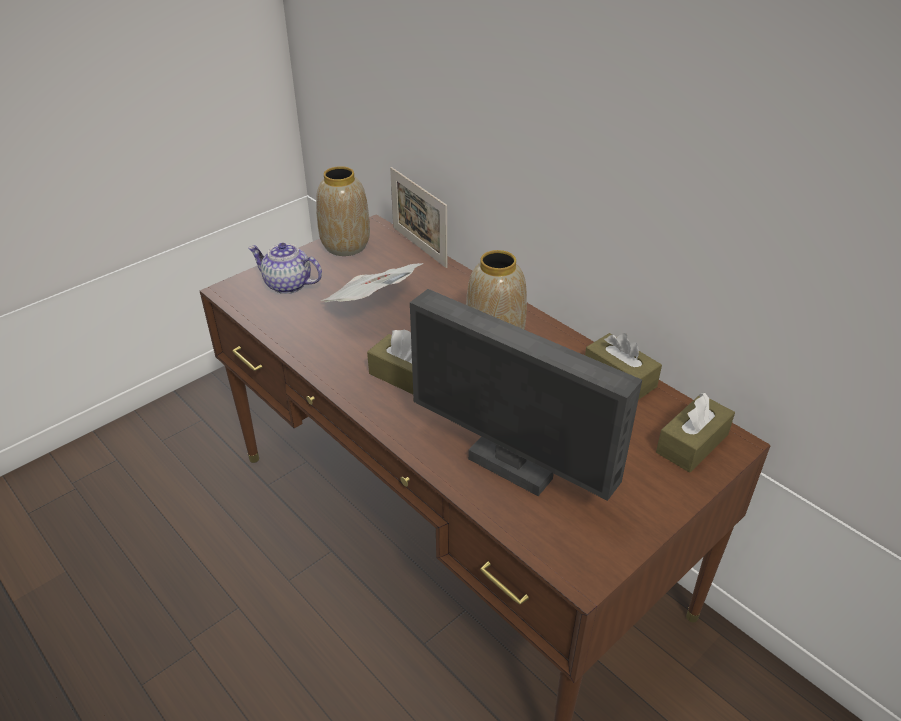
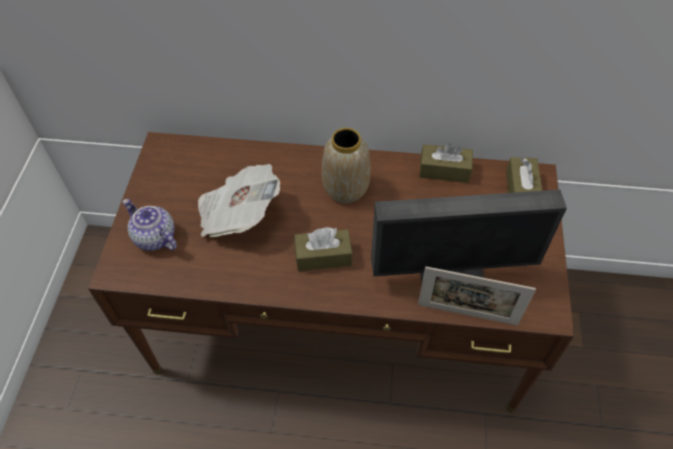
camera: 40 degrees left, 15 degrees up
teapot [248,243,322,294] -> teapot turned 60 degrees clockwise [123,199,177,251]
vase [316,166,370,256] -> none
picture frame [390,167,447,268] -> picture frame moved to [418,267,536,326]

